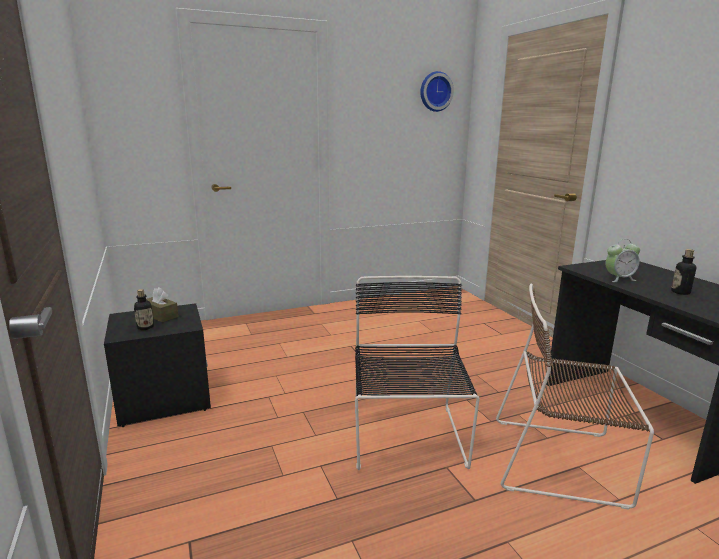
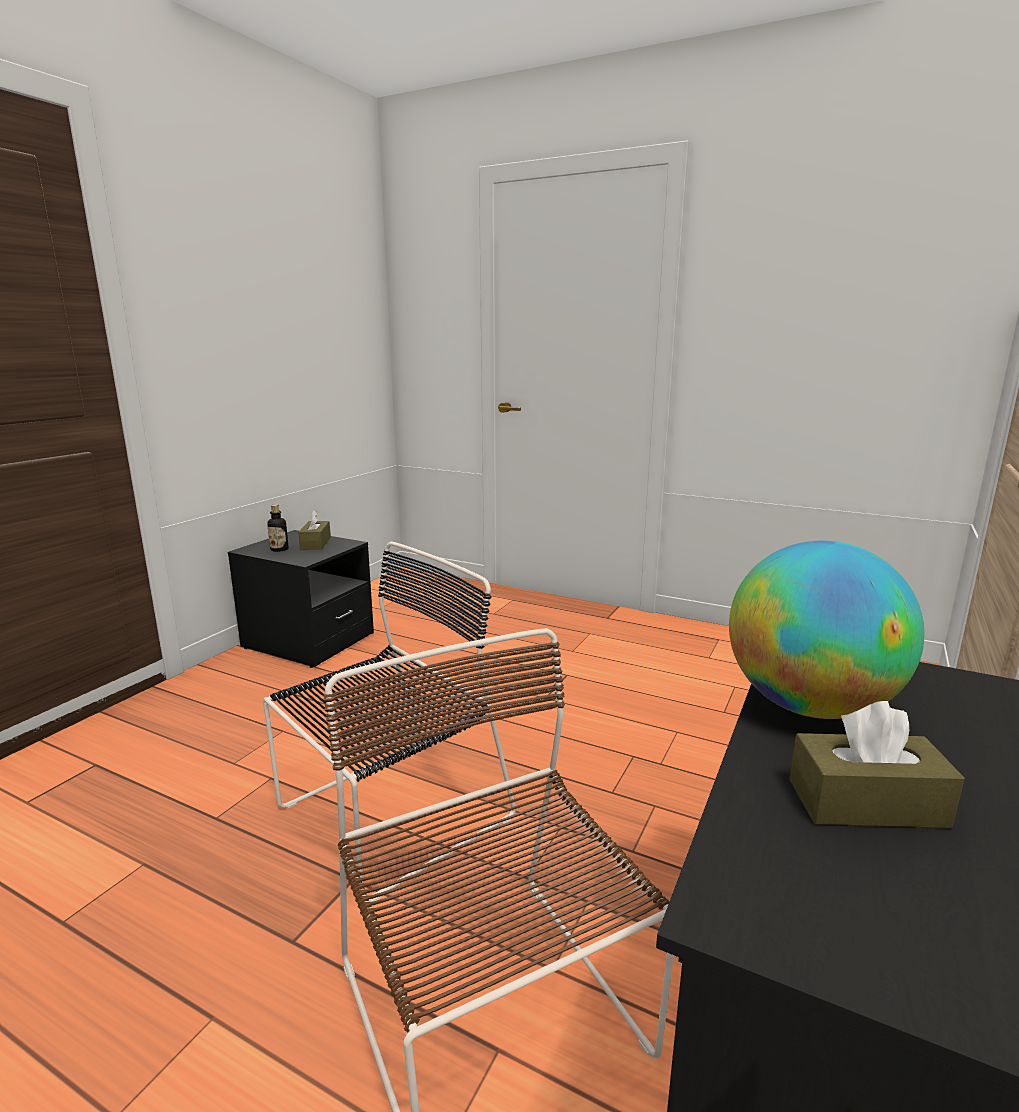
camera: 50 degrees right, 0 degrees up
wall clock [420,71,454,112] -> none
alarm clock [606,239,640,282] -> globe [729,540,925,719]
bottle [671,249,696,295] -> brown tissue box [789,701,965,828]

